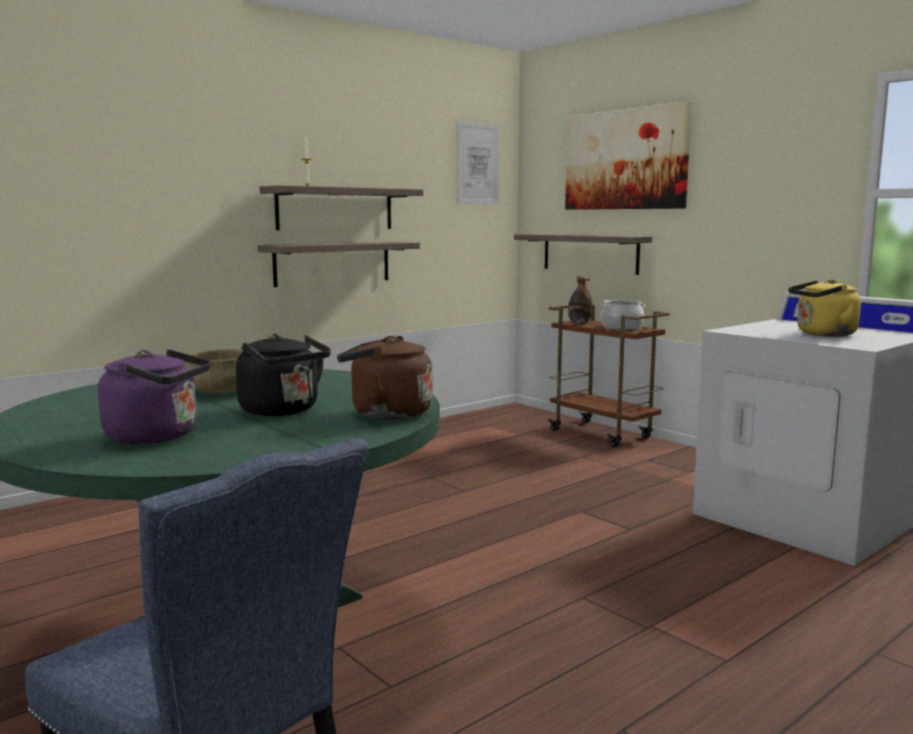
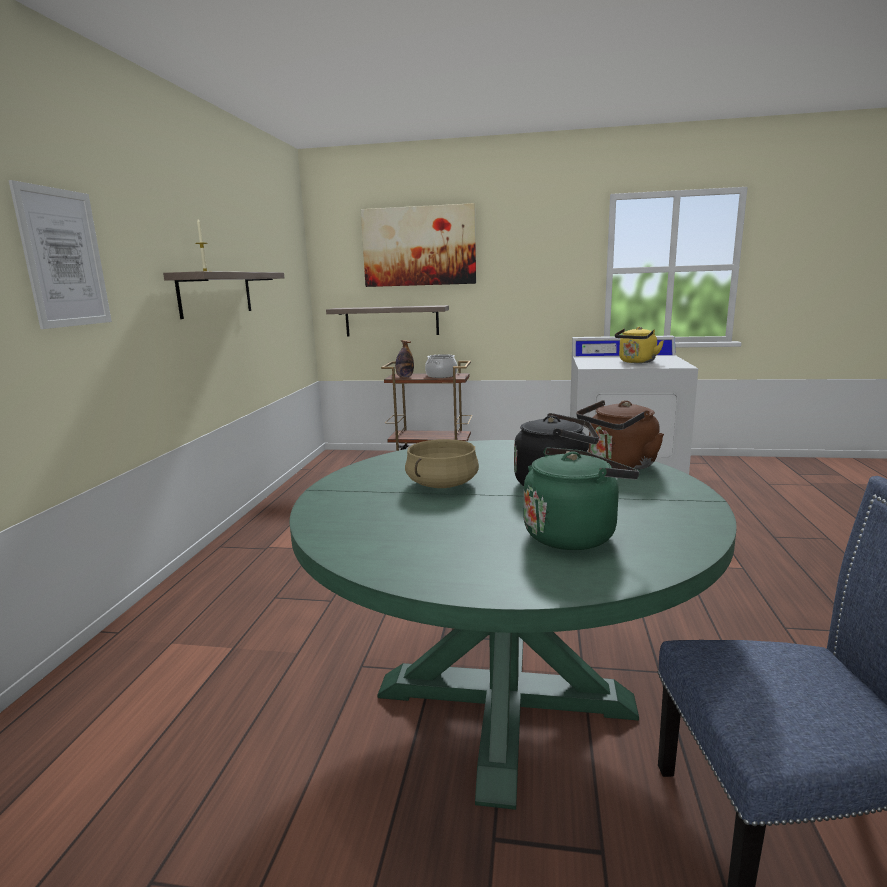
camera: 40 degrees left, 5 degrees up
purple kettle [98,349,211,444] -> green kettle [524,447,639,550]
shelf [258,242,420,287] -> none
picture [457,121,500,204] -> picture moved to [9,180,112,329]

